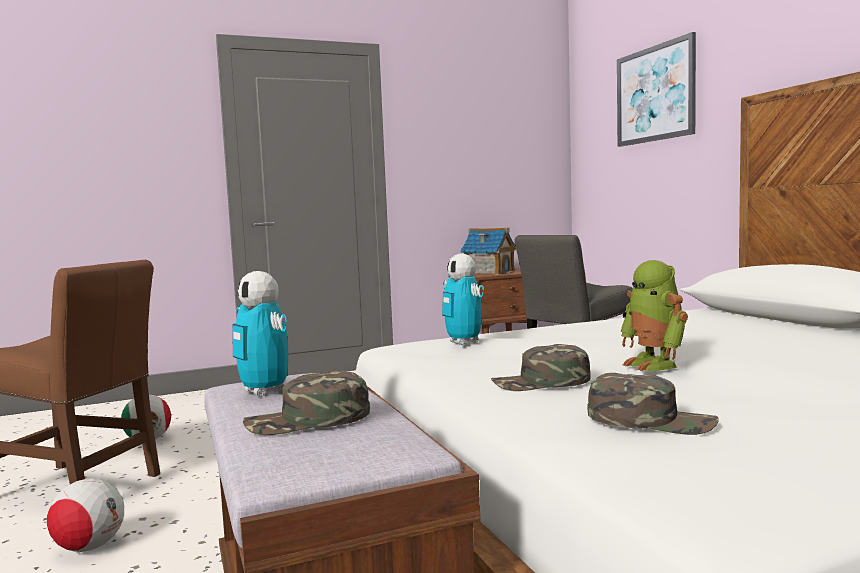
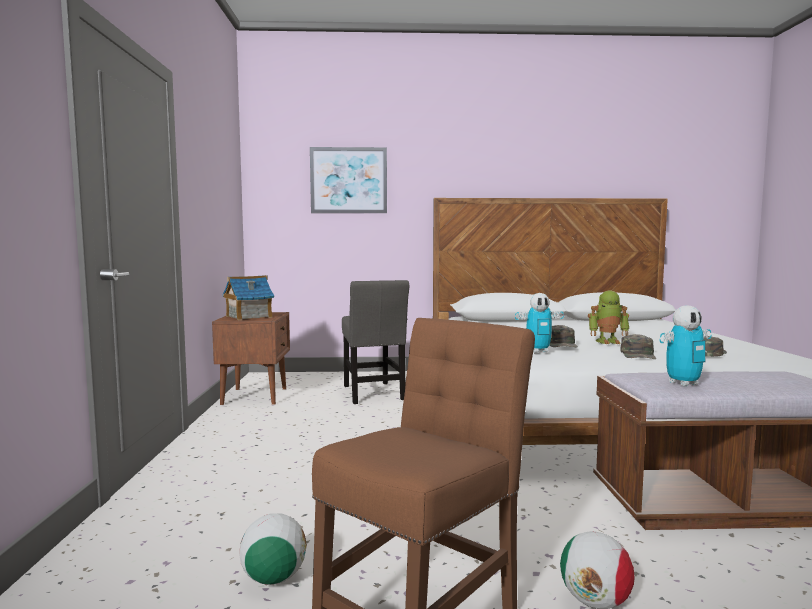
camera: 70 degrees left, 0 degrees up
green cap [243,371,370,435] -> green cap moved to [550,325,578,348]

